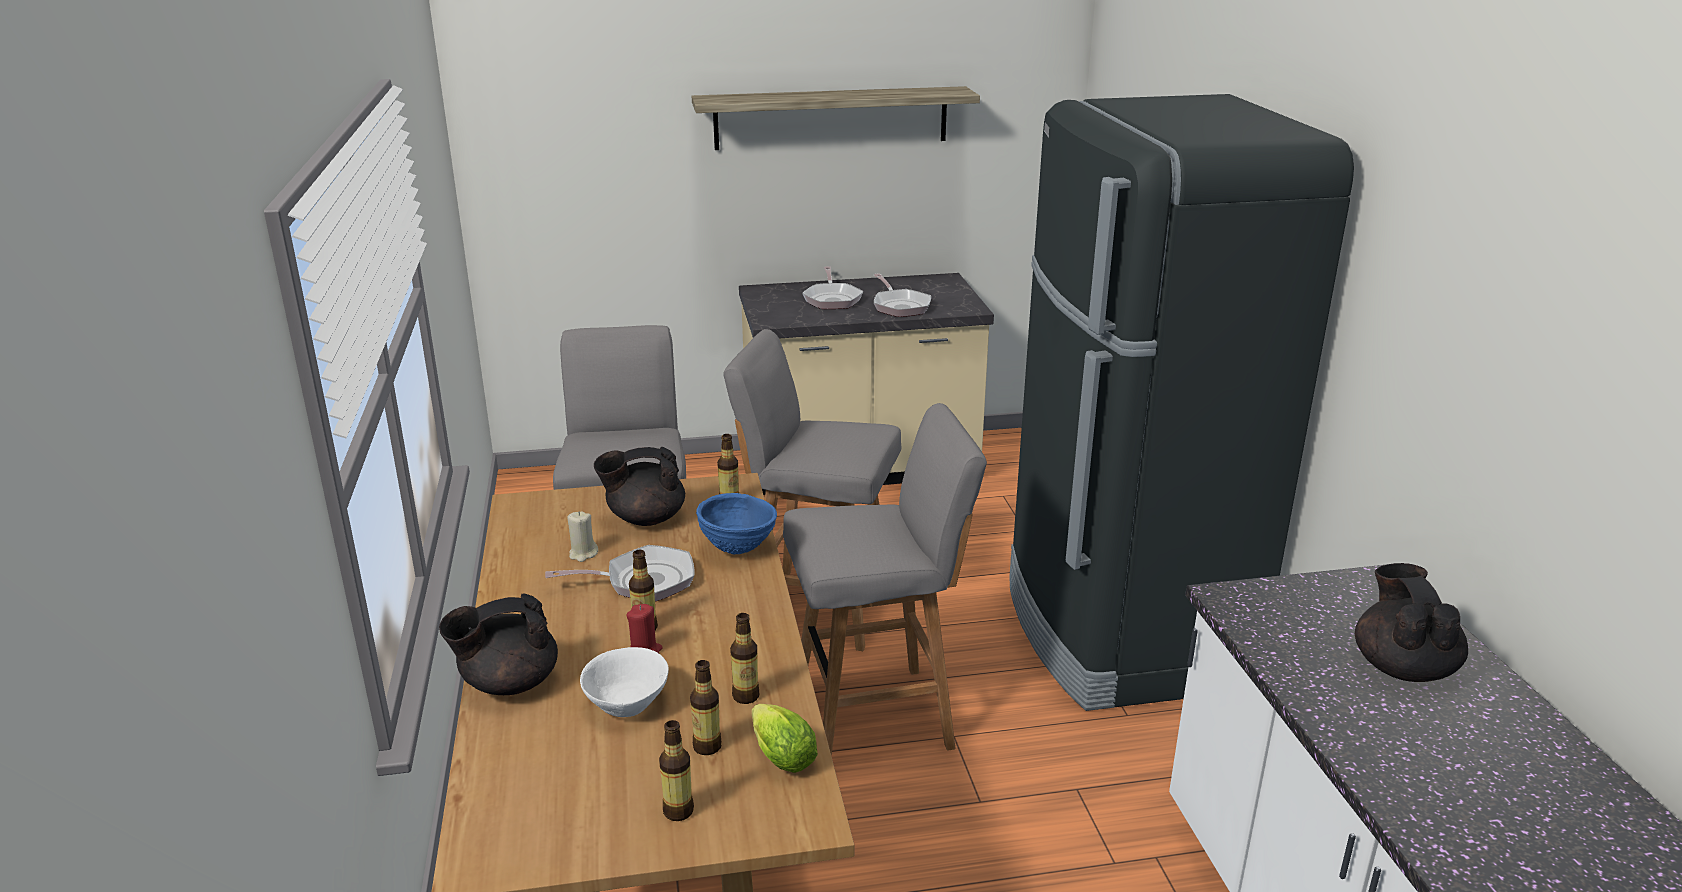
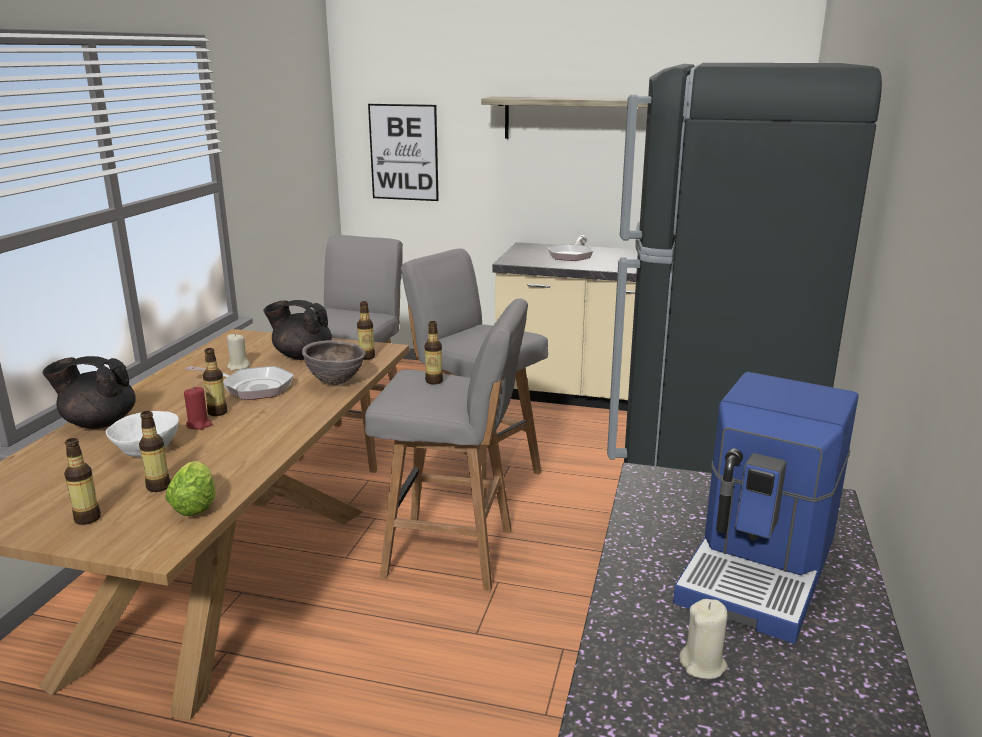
camera: 25 degrees right, 5 degrees down
blue bowl [696,493,777,554] -> brown bowl [302,340,366,385]
bottle [730,613,759,704] -> bottle moved to [425,321,443,384]
frying pan [874,274,931,317] -> none
black teapot [1355,563,1468,682] -> coffee machine [673,372,859,644]
none -> picture [368,104,439,201]
none -> beige candle [679,599,727,679]

